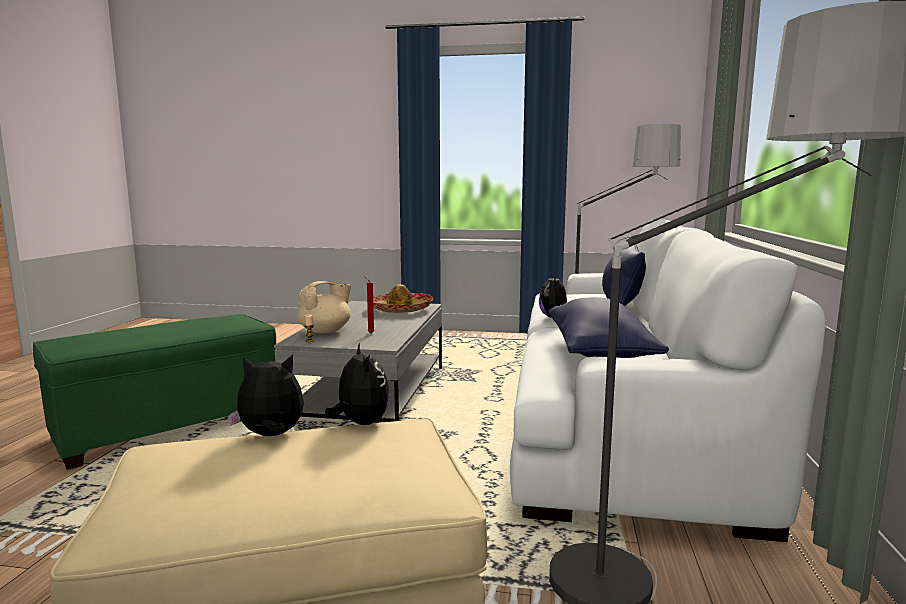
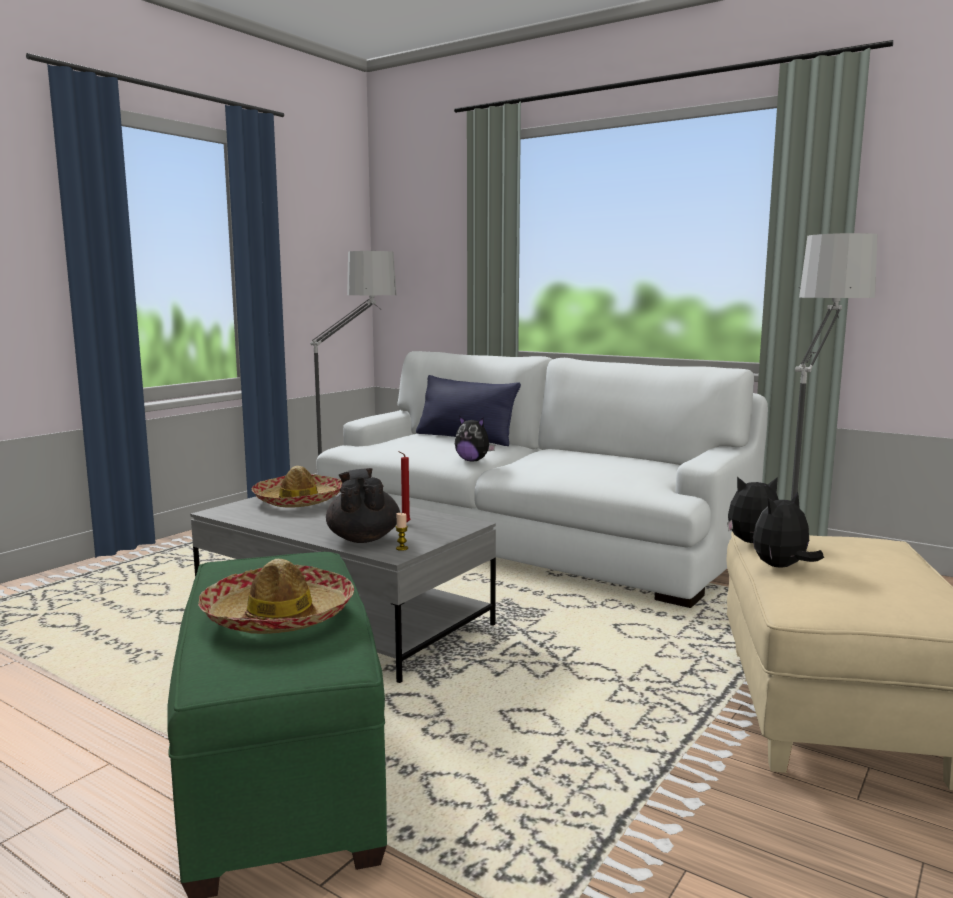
camera: 65 degrees left, 0 degrees up
plush toy [228,354,304,436] -> plush toy turned 45 degrees clockwise [753,492,824,567]
beige teapot [297,281,352,334] -> black teapot [326,468,400,543]
blue pillow [549,297,669,358] -> none
none -> hat [198,559,354,634]

